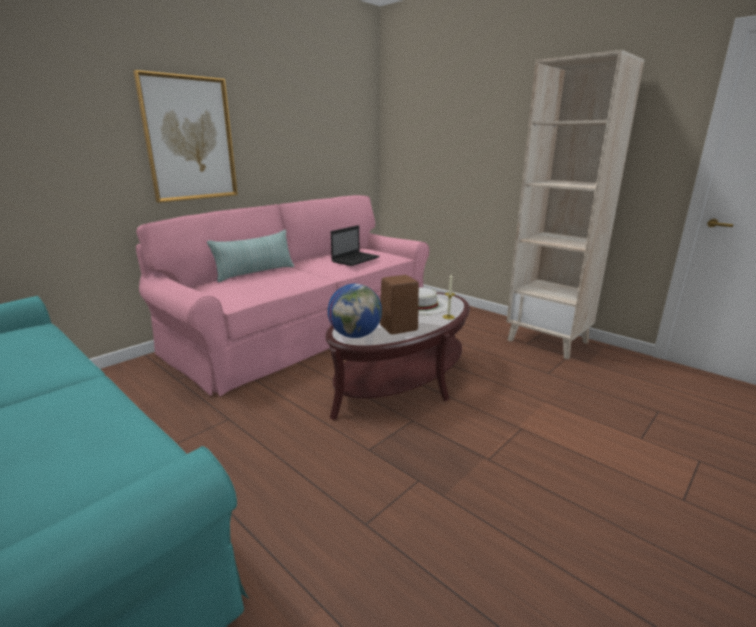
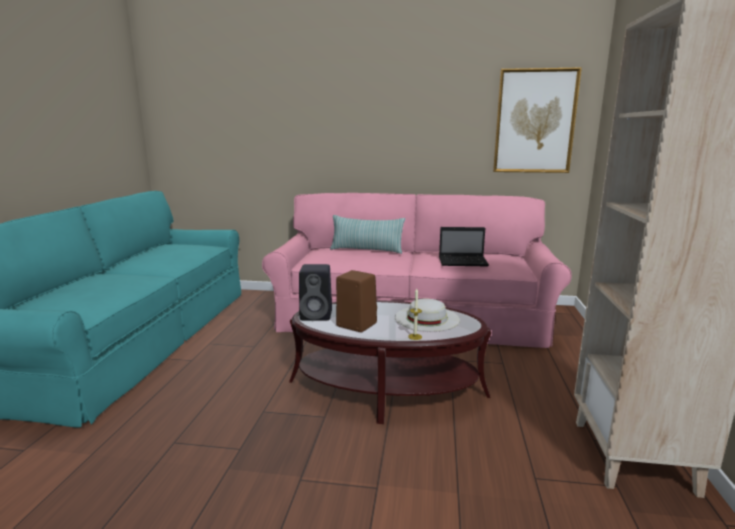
camera: 55 degrees right, 5 degrees down
picture [133,70,238,203] -> picture moved to [493,67,582,173]
globe [328,284,382,338] -> black speaker [299,264,332,321]

